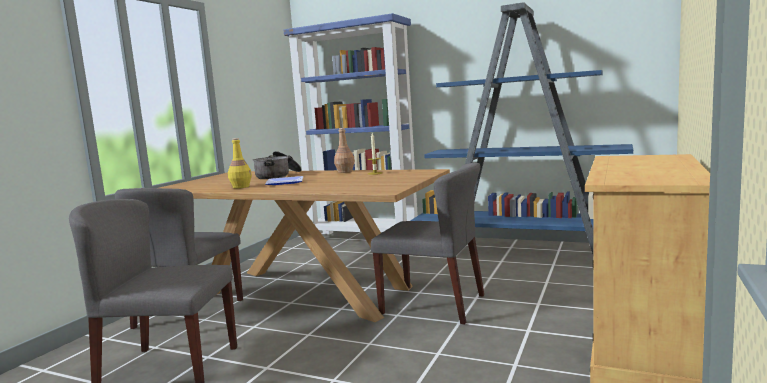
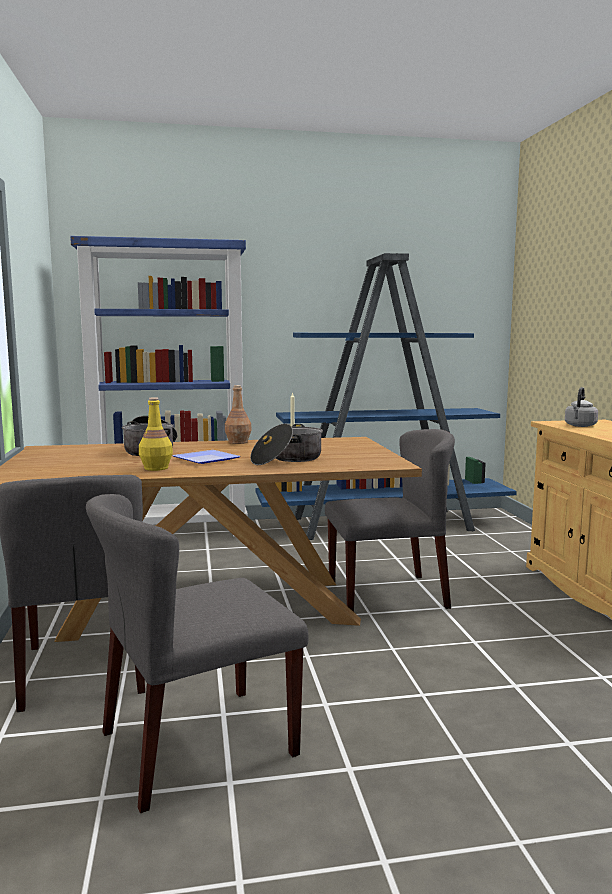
camera: 35 degrees left, 0 degrees up
none -> cooking pot [250,424,323,465]
none -> grey kettle [565,387,598,427]

